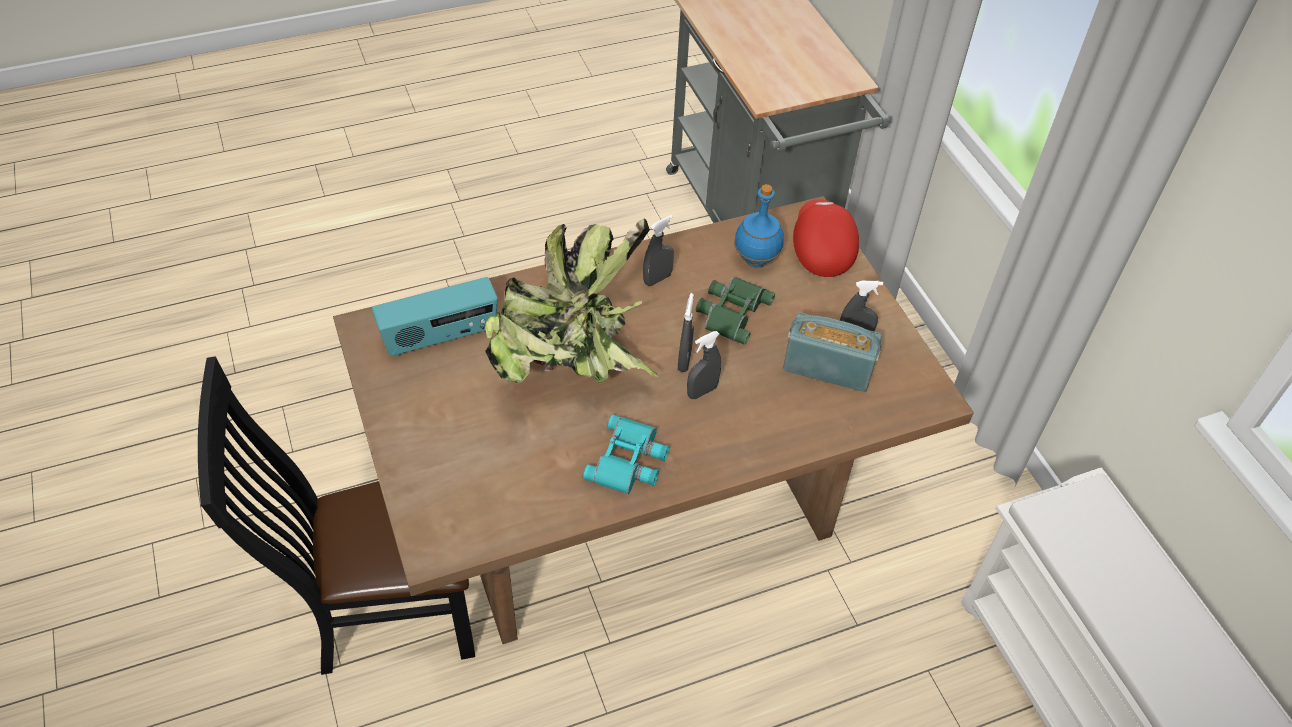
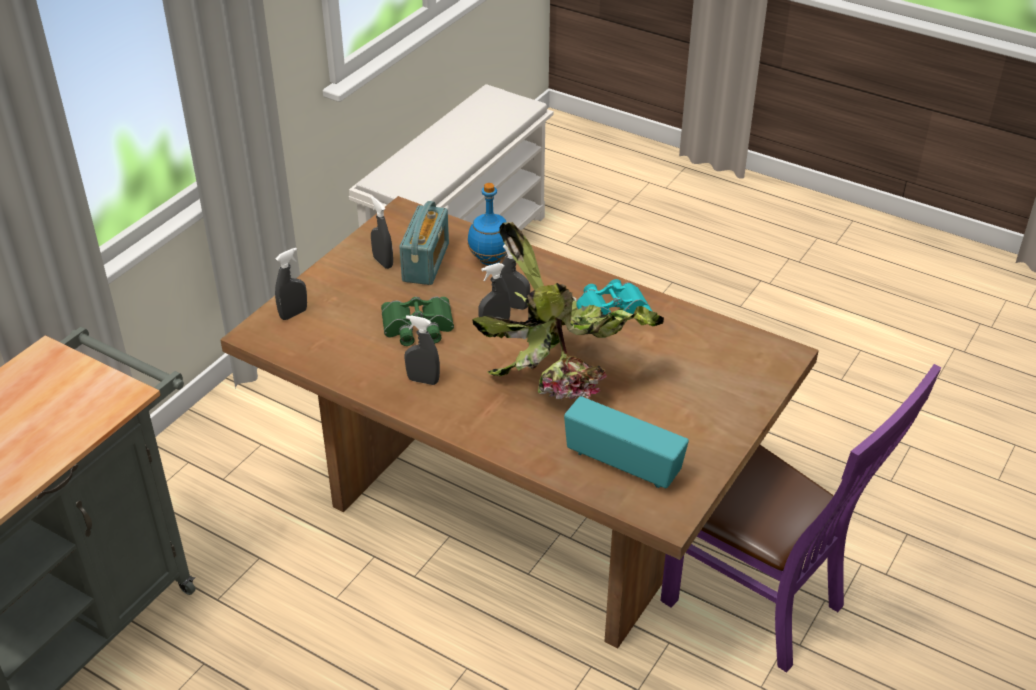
camera: 125 degrees left, 10 degrees down
black chair [198,356,475,675] -> purple chair [660,364,941,673]
blue bottle [734,184,784,268] -> blue bottle moved to [468,183,507,265]
radio [783,312,882,392] -> radio turned 150 degrees counterclockwise [399,201,449,285]
red cap [793,199,859,277] -> grey spray bottle [275,248,307,320]

